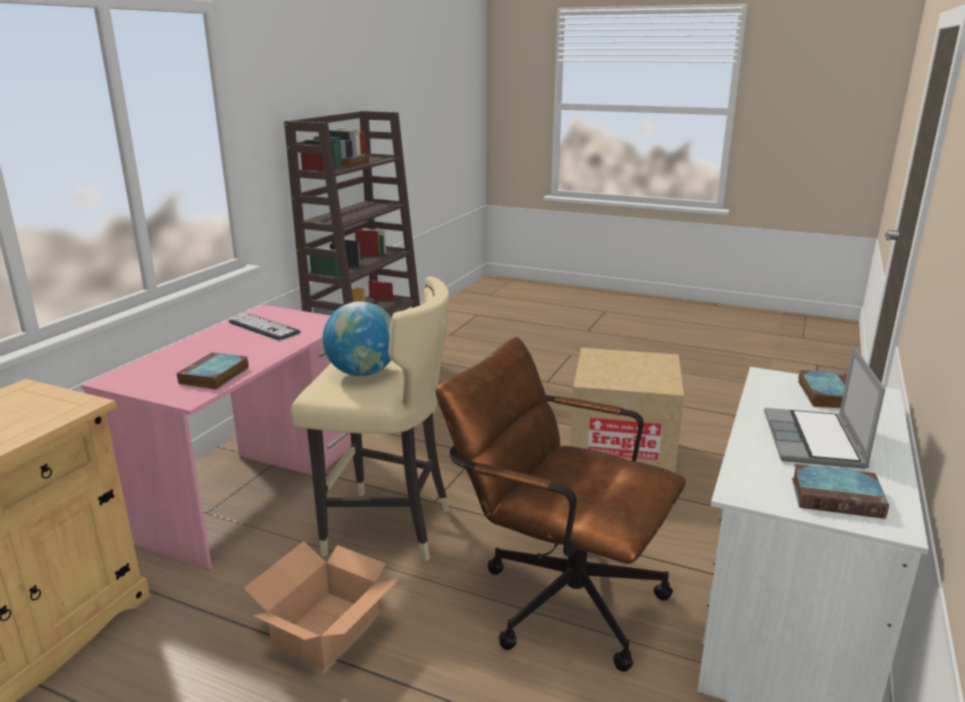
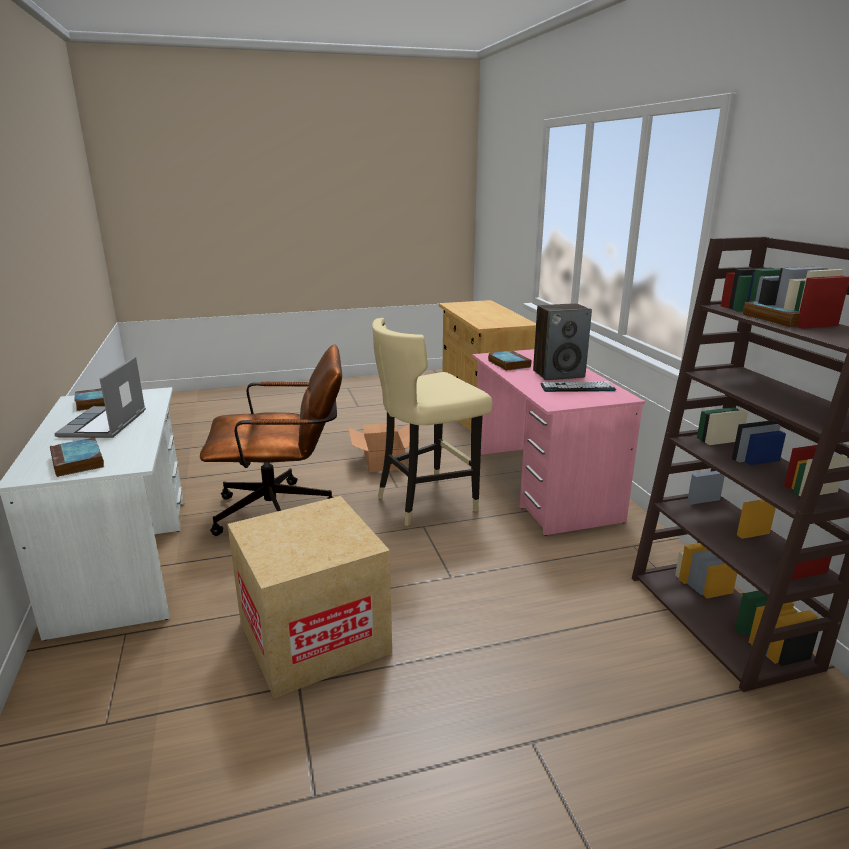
camera: 140 degrees right, 0 degrees up
globe [323,301,392,376] -> none
laptop [764,346,885,468] -> laptop turned 150 degrees counterclockwise [54,356,146,438]
none -> speaker [533,303,592,380]

